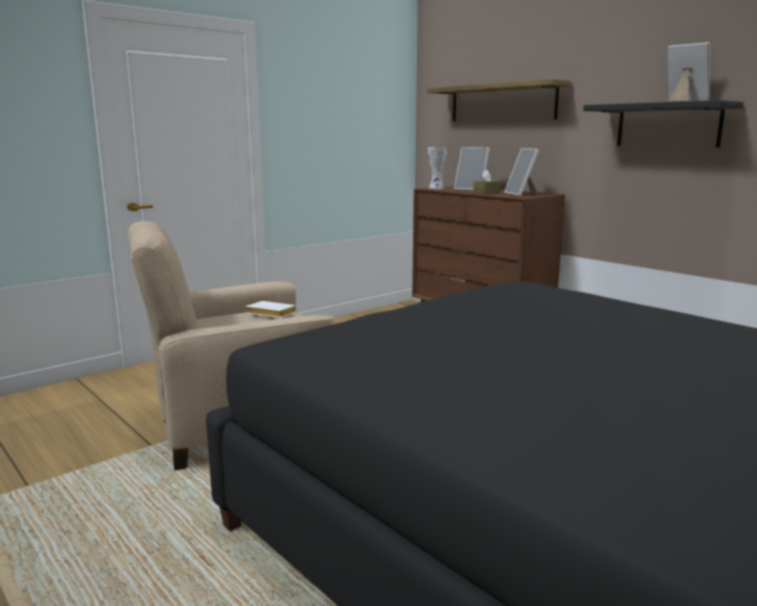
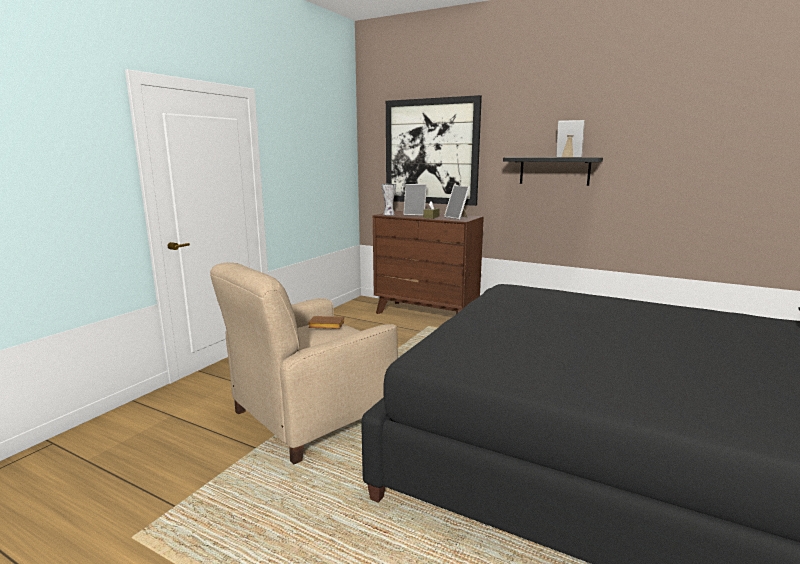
camera: 20 degrees left, 0 degrees up
white book [246,301,297,318] -> brown book [308,316,344,329]
shelf [427,79,572,121] -> picture [386,95,482,206]

